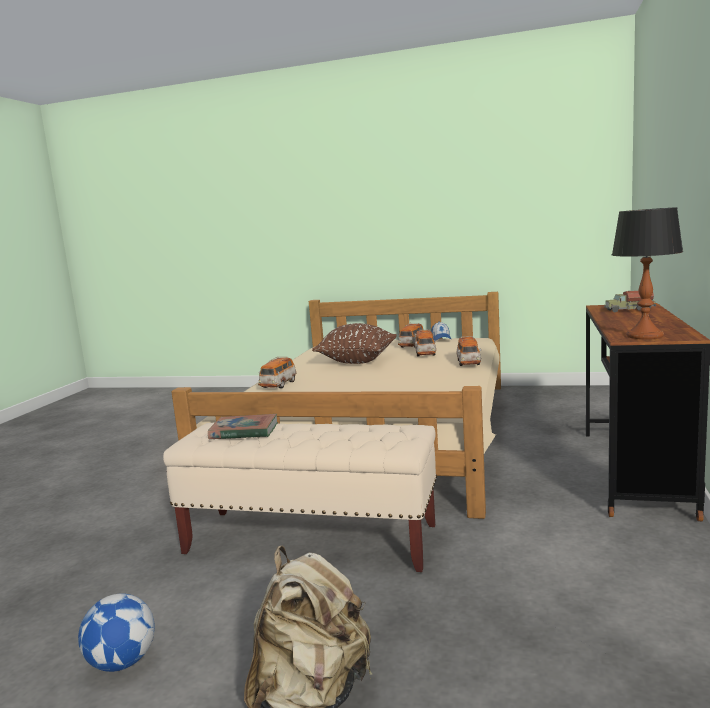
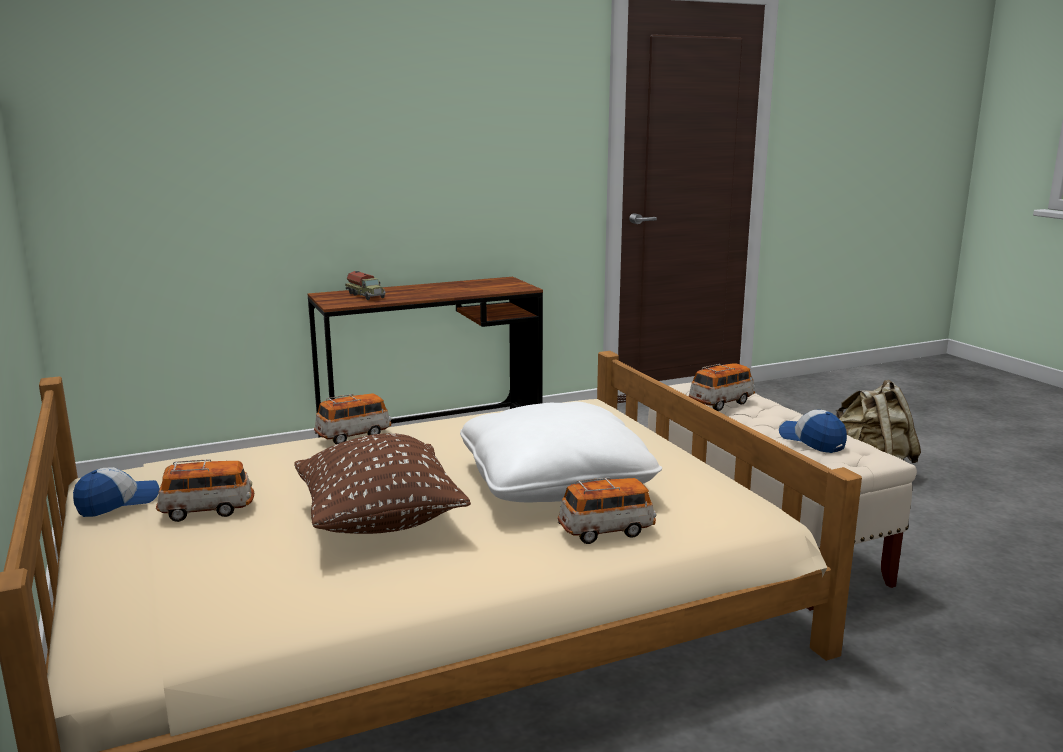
camera: 130 degrees left, 5 degrees up
football [78,594,155,672] -> none
book [208,414,278,439] -> cap [779,410,847,453]
toy car [415,329,436,357] -> toy car moved to [689,363,755,411]
table lamp [612,207,683,339] -> none
none -> white pillow [460,402,662,502]

